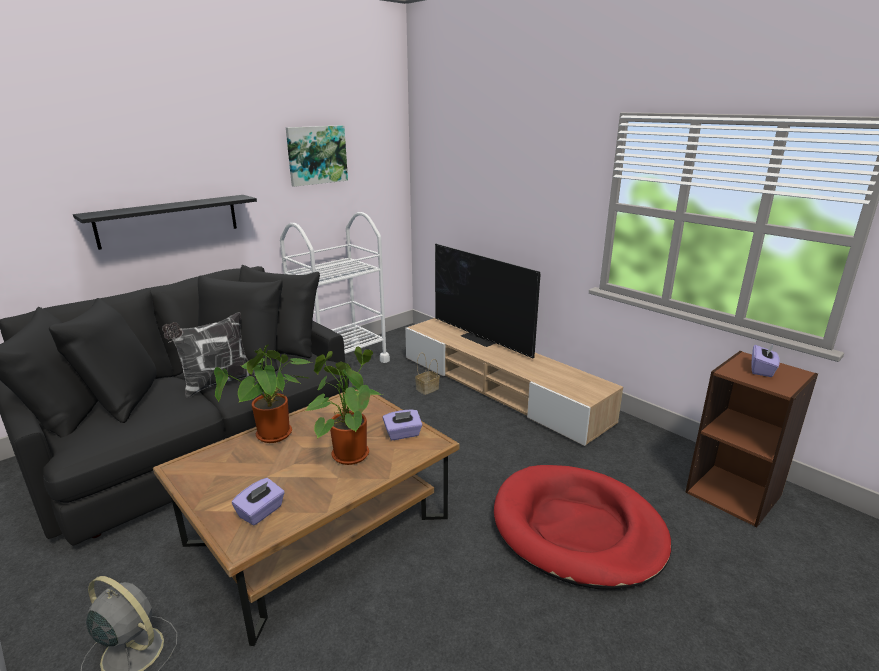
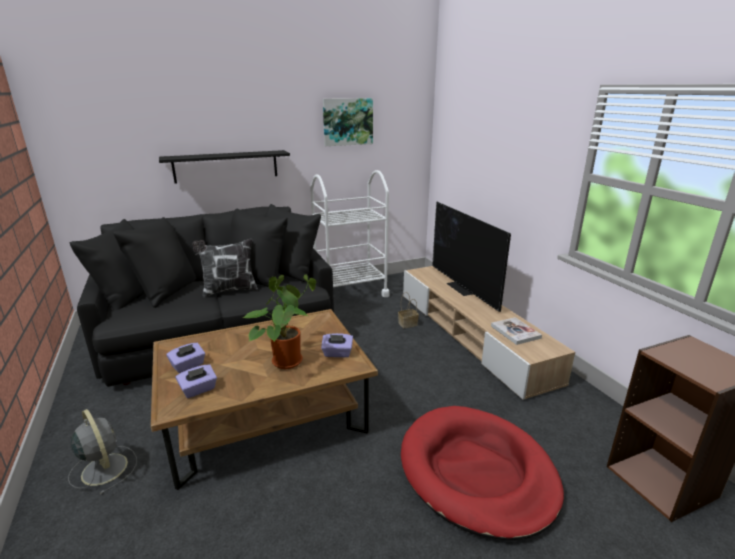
camera: 20 degrees right, 0 degrees up
potted plant [214,344,312,443] -> none
purple tissue box [752,344,780,377] -> purple tissue box moved to [166,343,205,373]
none -> book [491,317,542,345]

